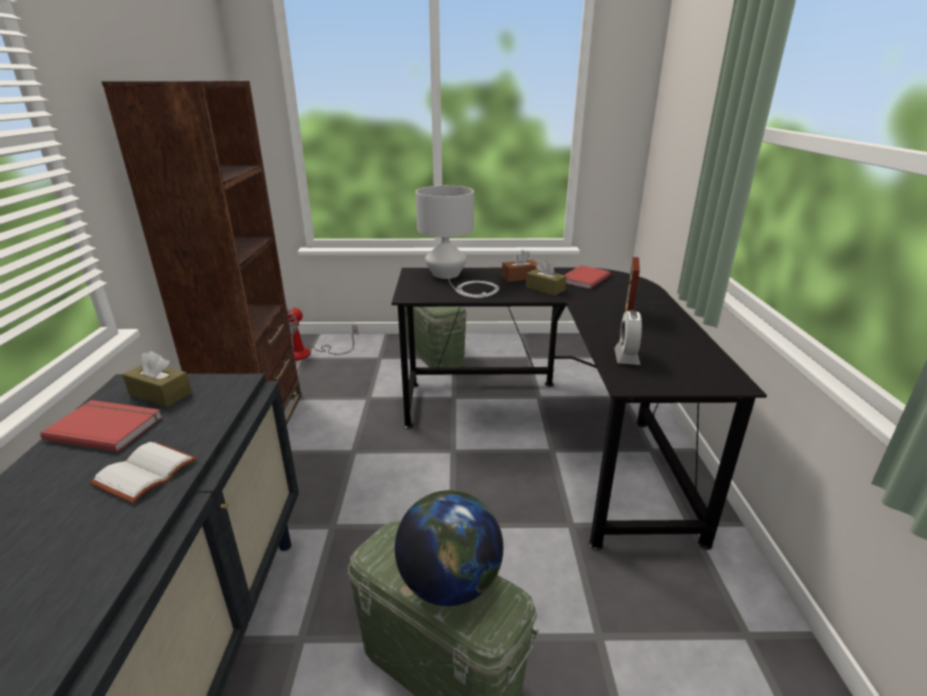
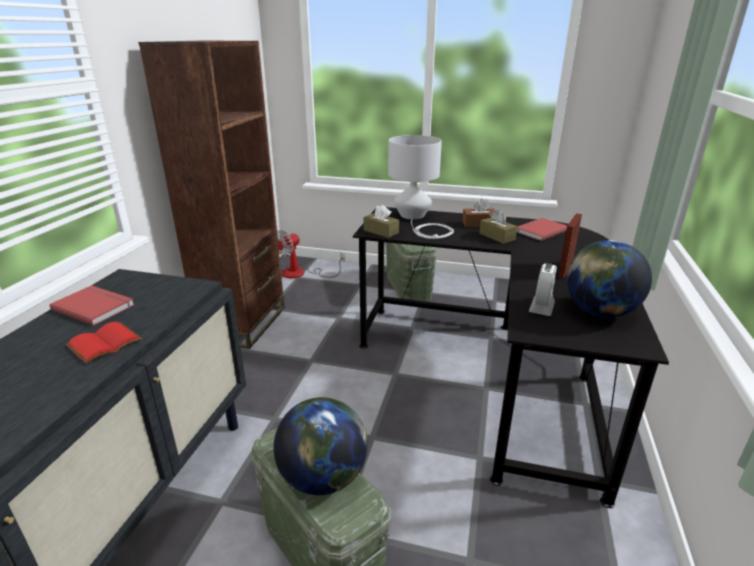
camera: 15 degrees right, 0 degrees up
white book [90,442,197,503] -> red book [66,321,142,364]
brown tissue box [122,351,192,407] -> brown tissue box moved to [363,205,399,238]
none -> globe [567,240,652,317]

